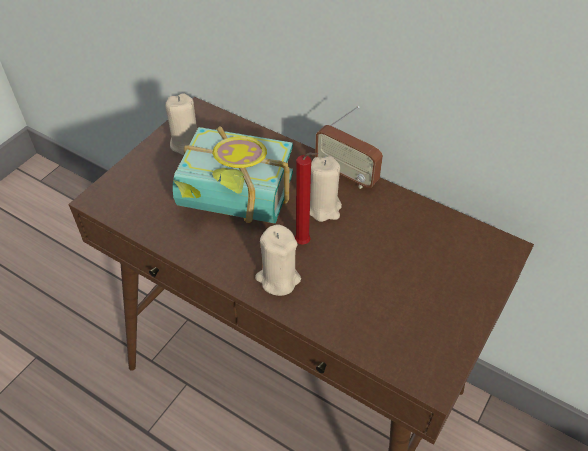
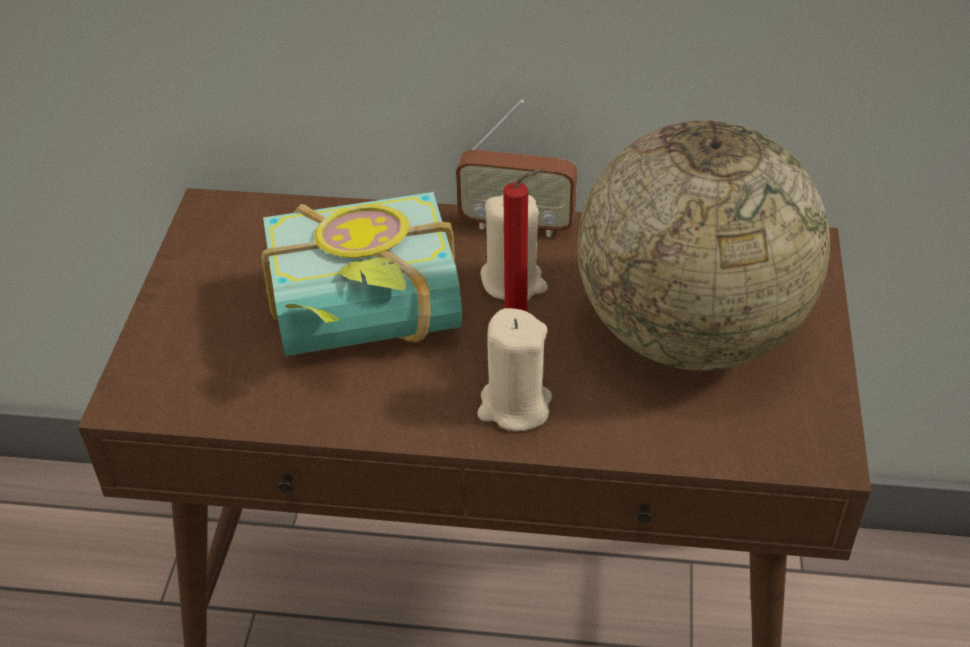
camera: 25 degrees left, 5 degrees down
beige candle [165,93,197,155] -> none
none -> globe [578,120,830,371]

